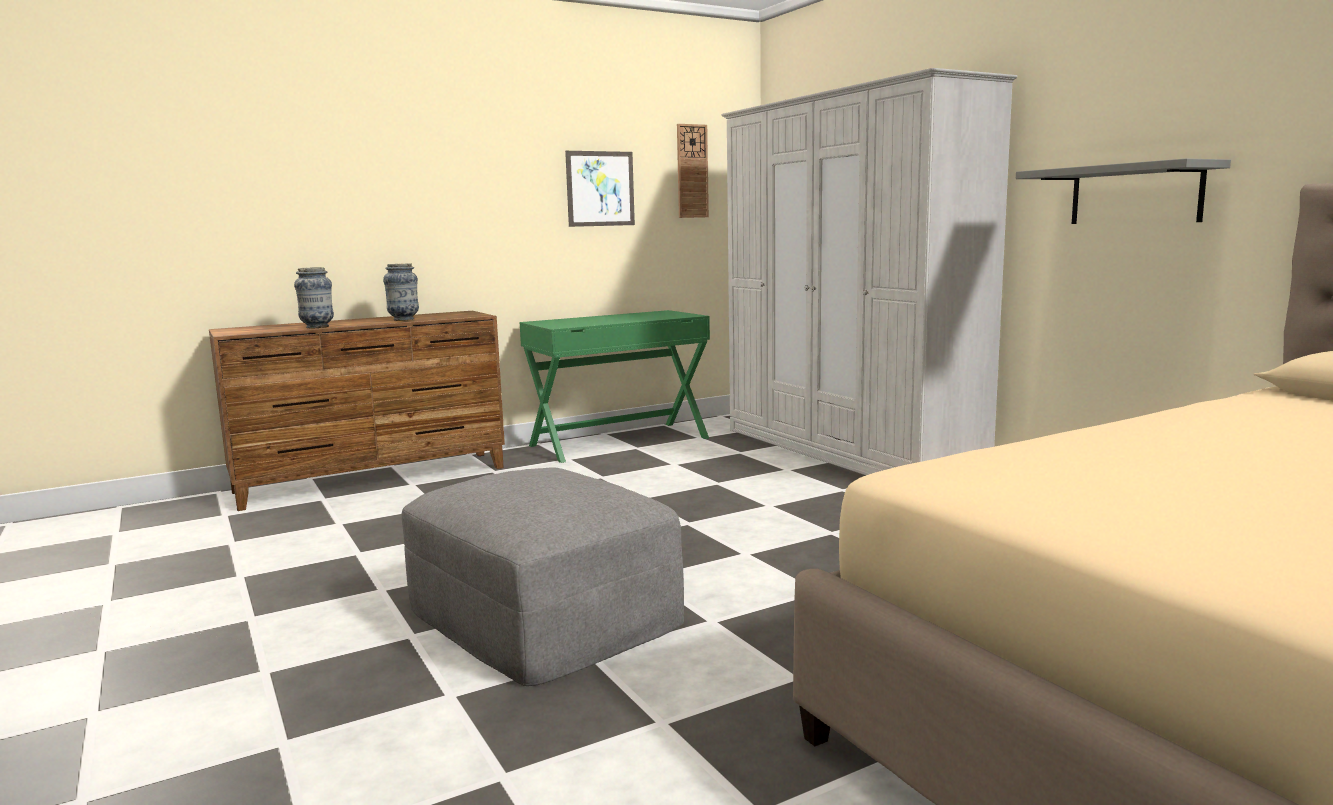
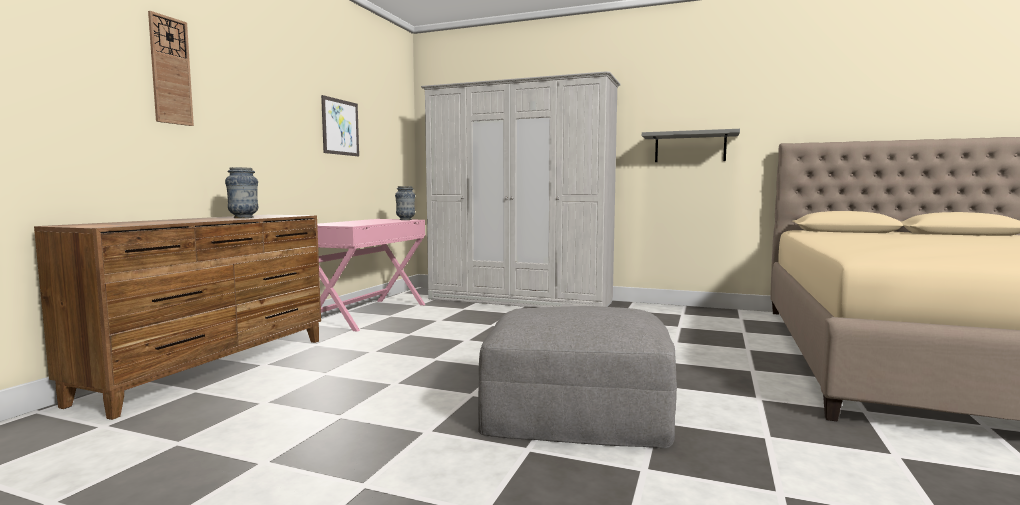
camera: 40 degrees left, 5 degrees down
vase [294,267,334,328] -> vase moved to [395,186,415,220]
green desk [519,310,710,463] -> pink desk [317,219,426,332]
wall clock [677,124,709,218] -> wall clock moved to [148,11,194,126]

